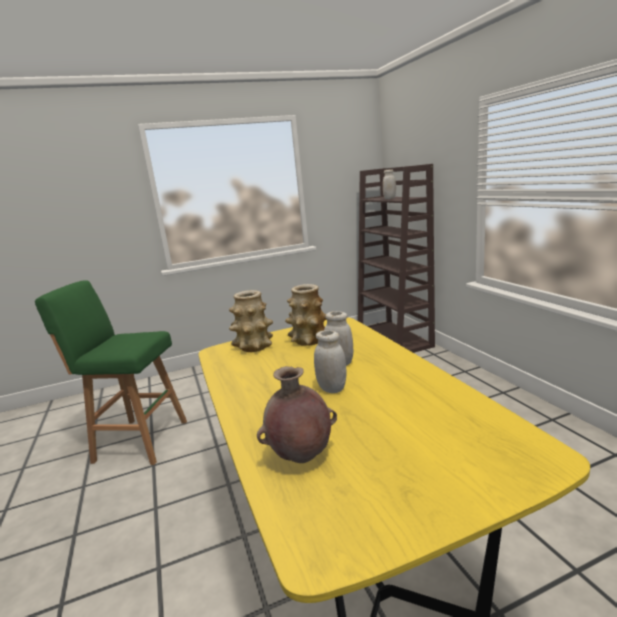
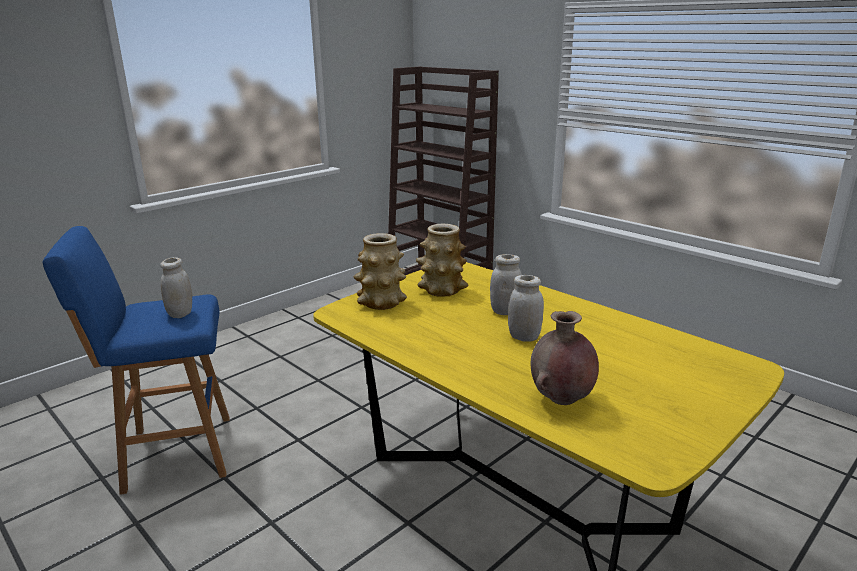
camera: 25 degrees left, 5 degrees up
green stool [35,280,187,465] -> blue stool [42,226,230,495]
white jar [383,169,396,199] -> white jar moved to [160,257,192,318]

